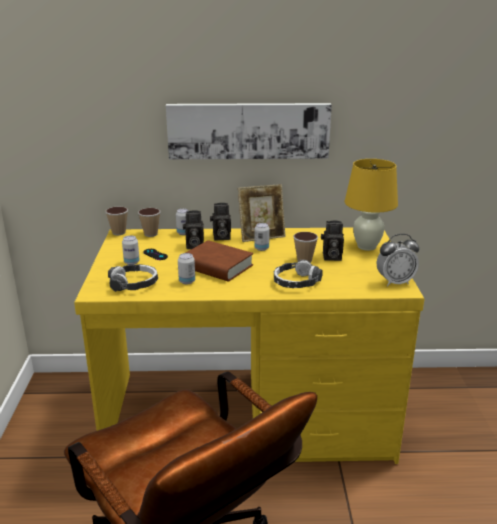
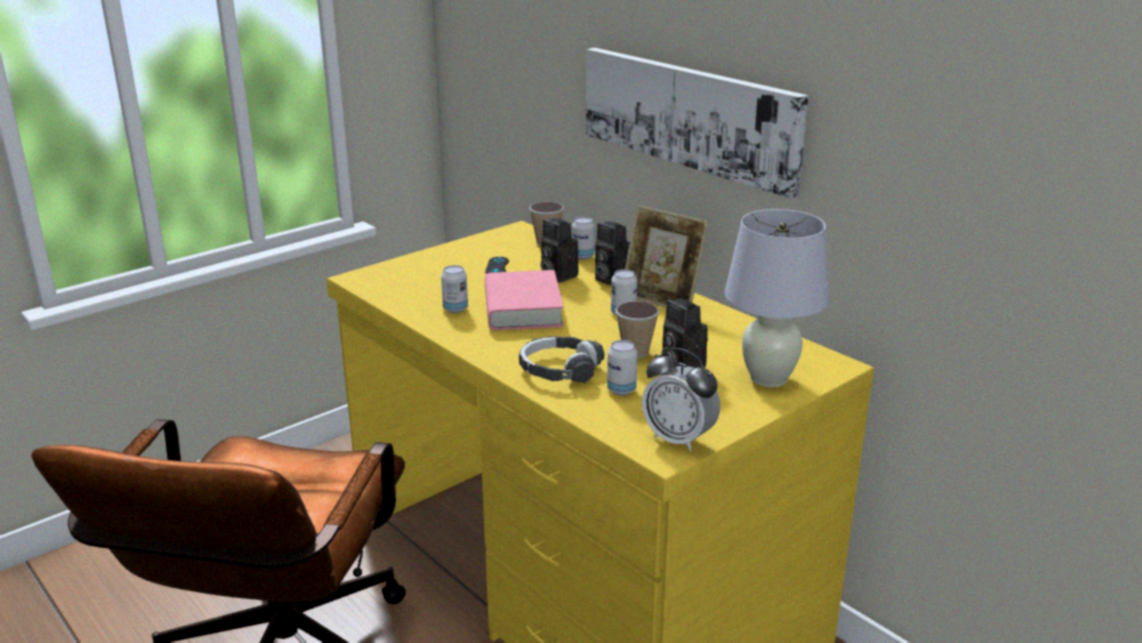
camera: 50 degrees right, 0 degrees up
cup [105,207,128,235] -> none
headphones [108,264,158,292] -> none
can [122,236,140,265] -> can moved to [607,340,637,396]
brown book [186,240,253,281] -> pink book [485,270,564,330]
yellow table lamp [345,159,398,251] -> white table lamp [724,209,829,388]

